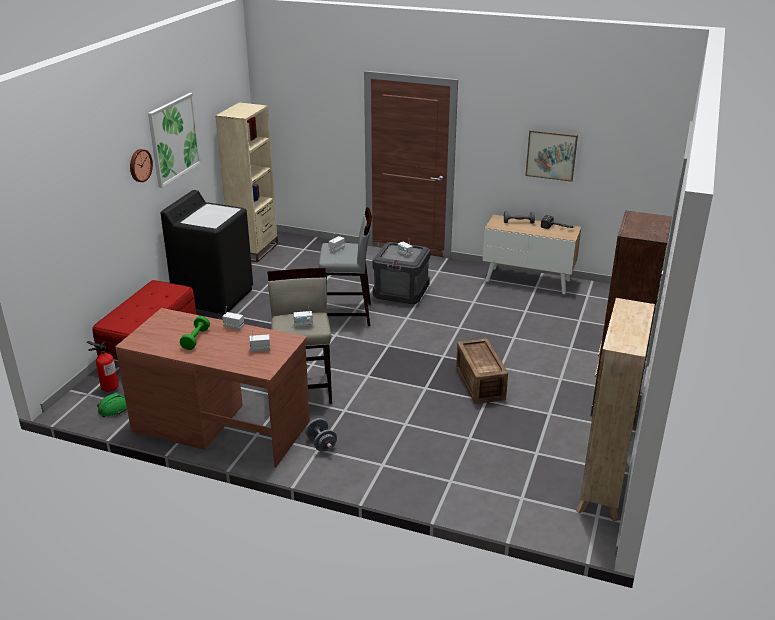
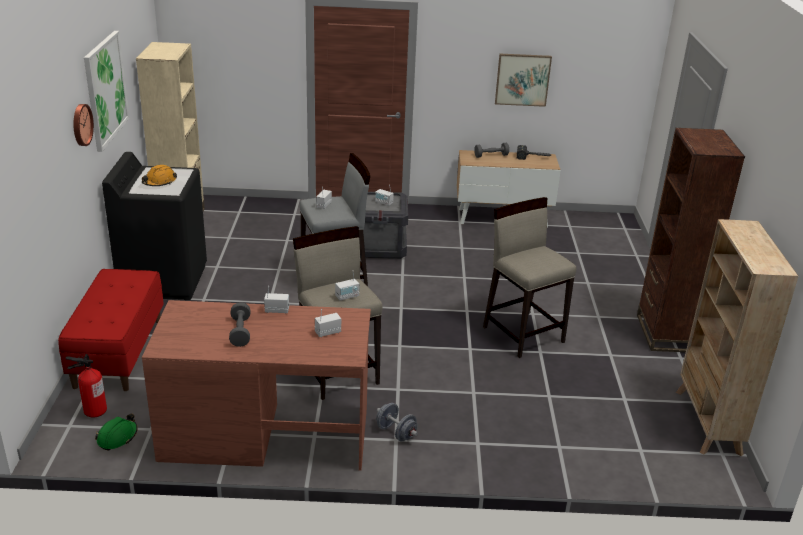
camera: 20 degrees left, 0 degrees up
green dumbbell [180,316,210,350] -> grey dumbbell [229,302,251,347]
crate [456,338,508,404] -> beige stool [483,197,576,358]
none -> orange hard hat [142,165,177,186]

